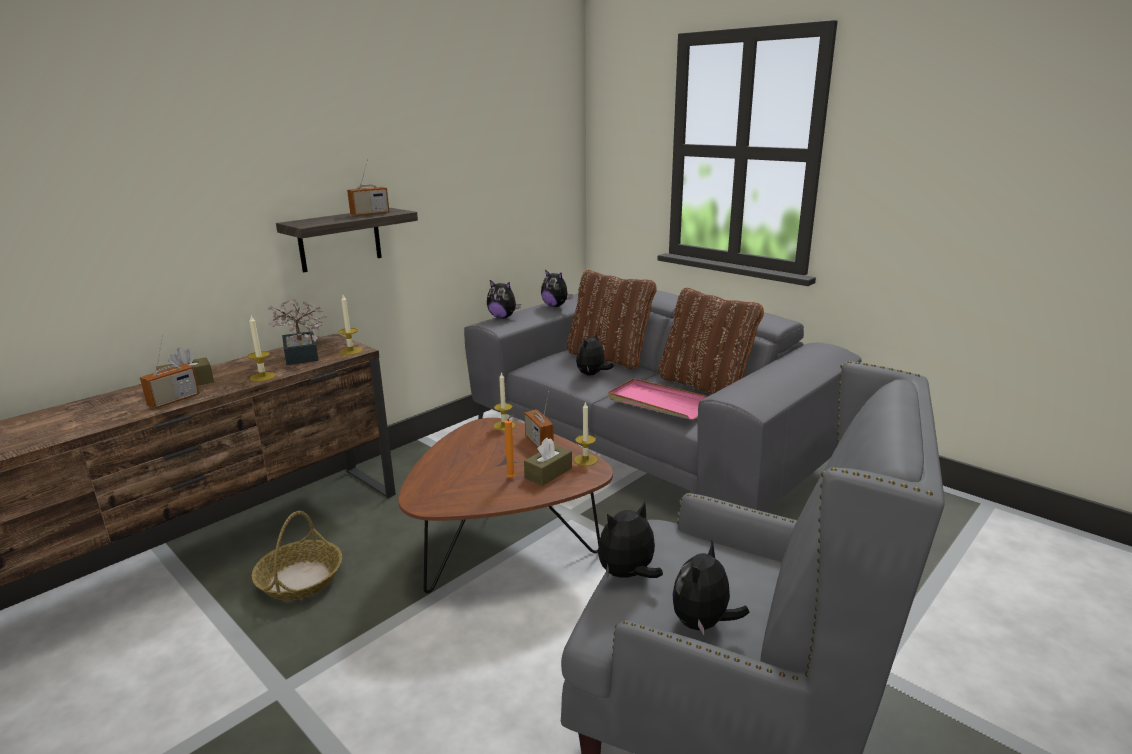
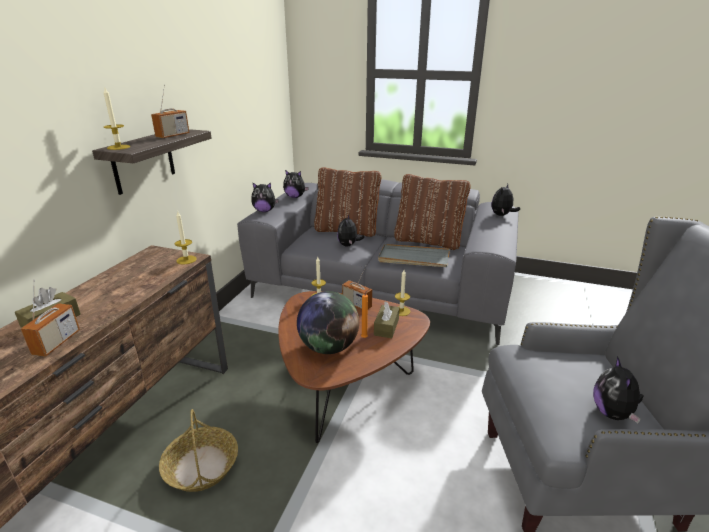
camera: 25 degrees left, 5 degrees up
candle [247,316,276,382] -> candle moved to [104,88,130,150]
potted plant [268,299,327,365] -> none
plush toy [598,502,663,578] -> plush toy moved to [492,184,520,216]
pink tray [608,378,708,420] -> grey tray [378,244,450,267]
none -> globe [297,291,359,354]

